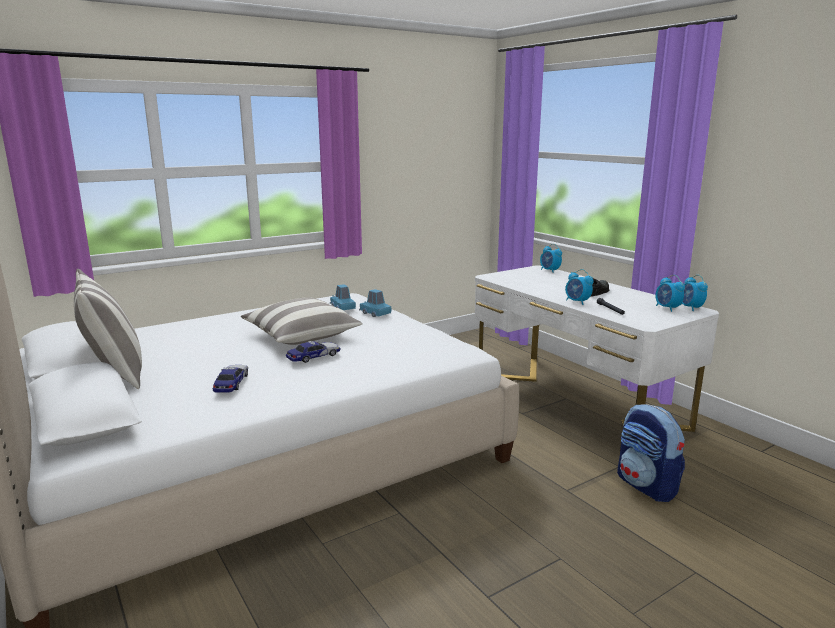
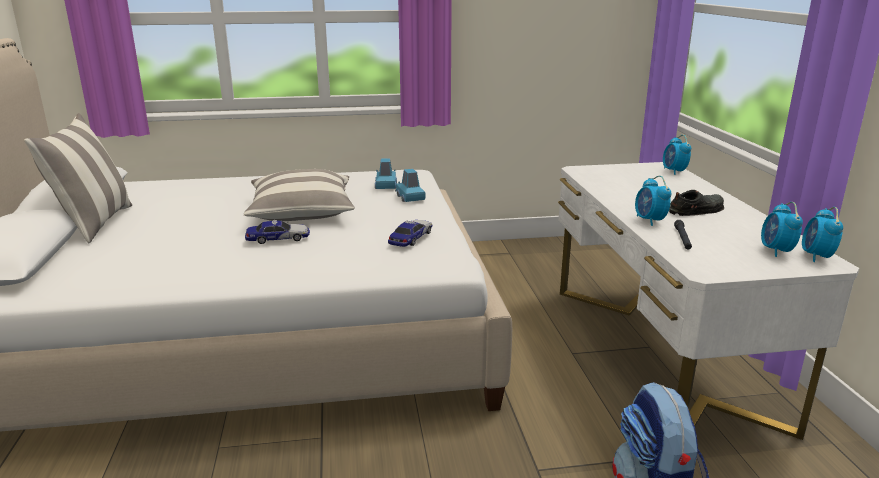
camera: 25 degrees right, 5 degrees up
toy car [213,365,248,393] -> toy car moved to [388,220,432,247]

